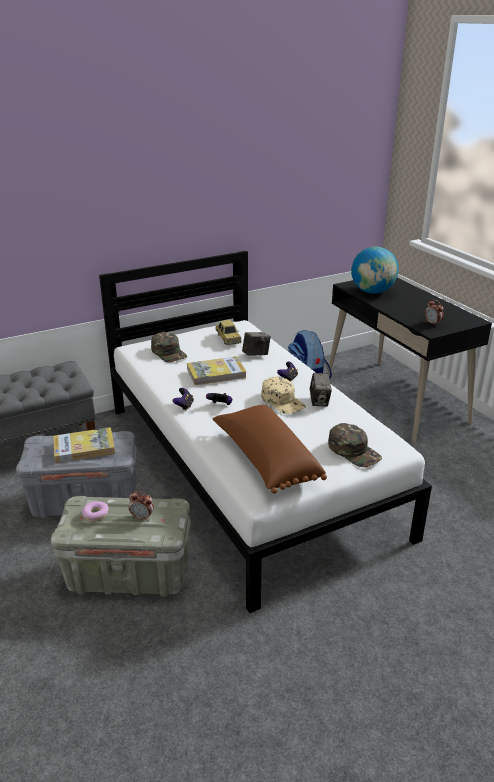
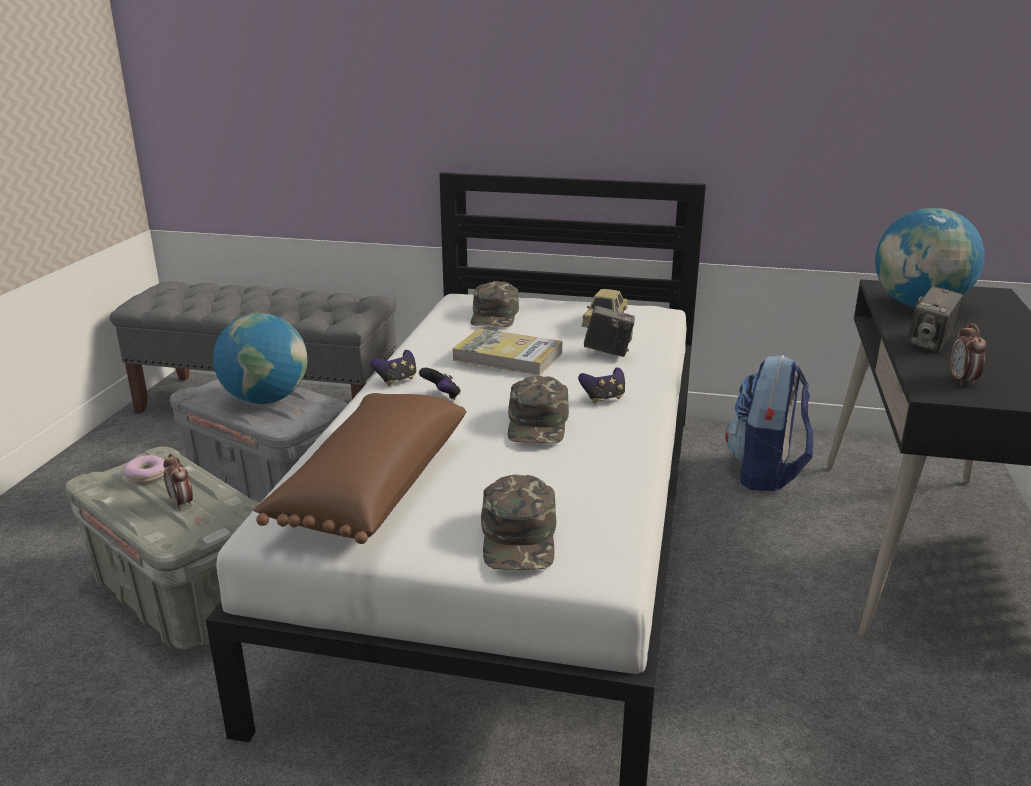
camera: 40 degrees right, 5 degrees down
book [53,427,115,463] -> globe [213,313,307,404]
beige cap [261,377,305,414] -> green cap [508,375,569,444]
camera [310,373,332,406] -> camera moved to [908,286,963,352]

